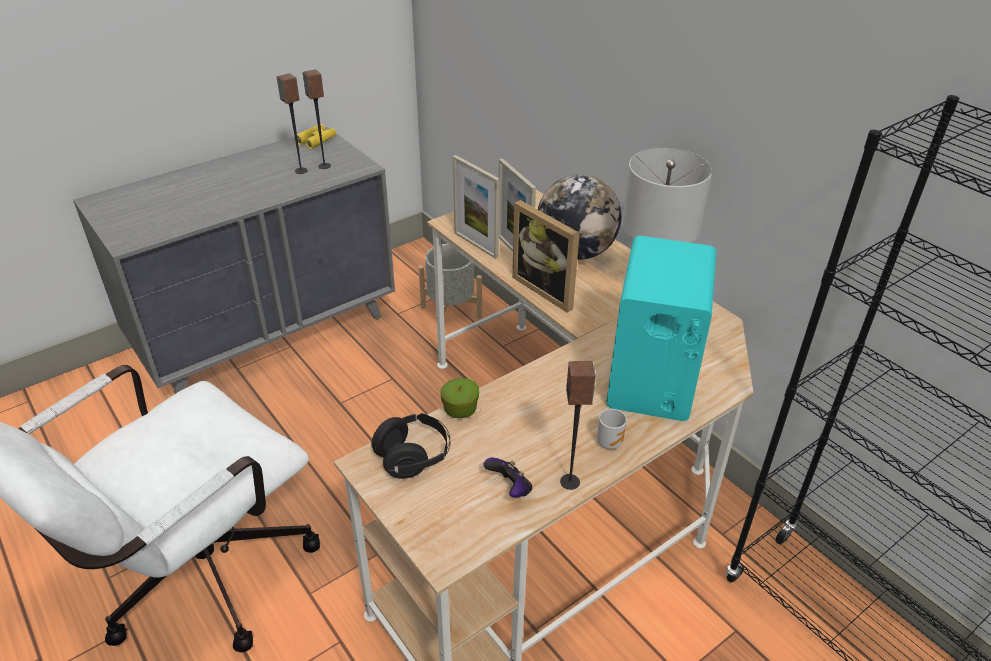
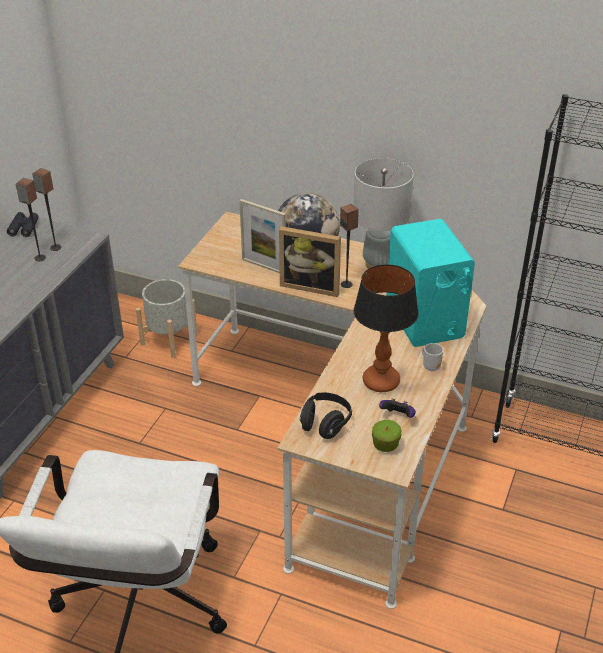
camera: 30 degrees left, 0 degrees up
yellow binoculars [294,124,336,149] -> black binoculars [7,212,39,237]
apple [440,378,479,418] -> apple moved to [372,420,402,452]
picture frame [452,155,500,259] -> none
speaker [560,361,596,490] -> speaker moved to [340,204,359,288]
none -> table lamp [354,264,419,392]

